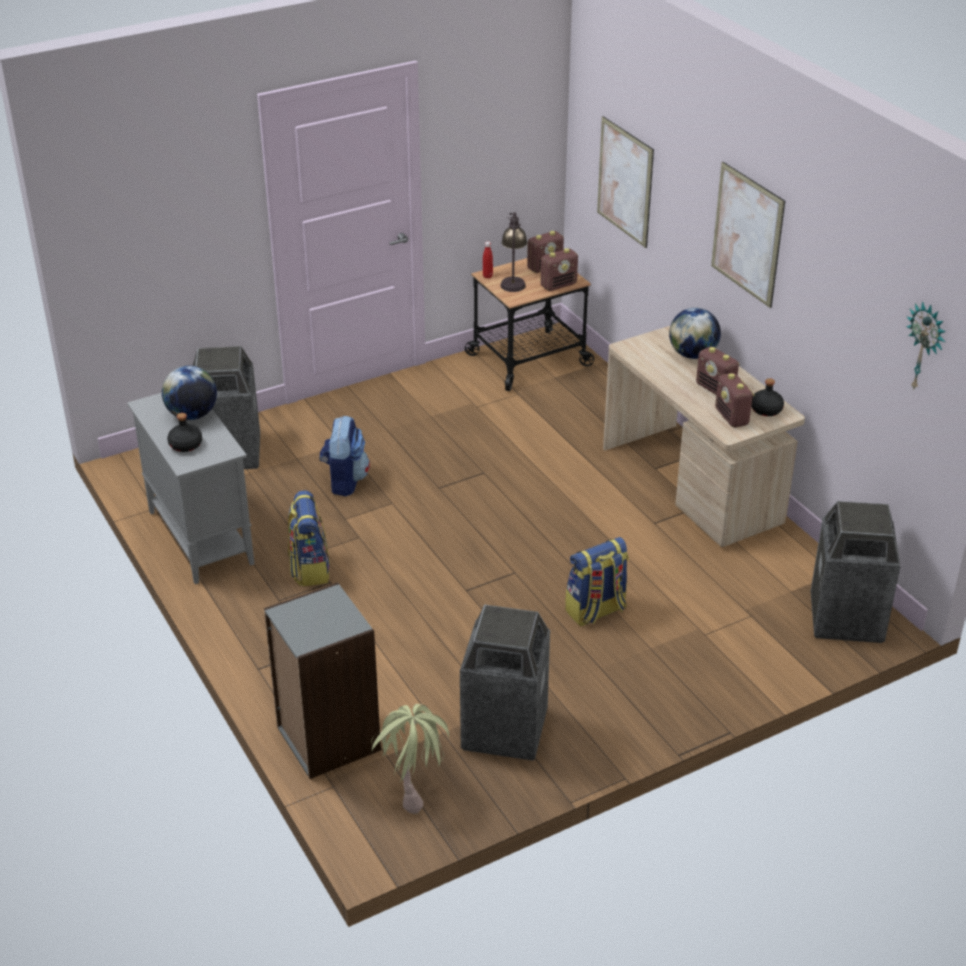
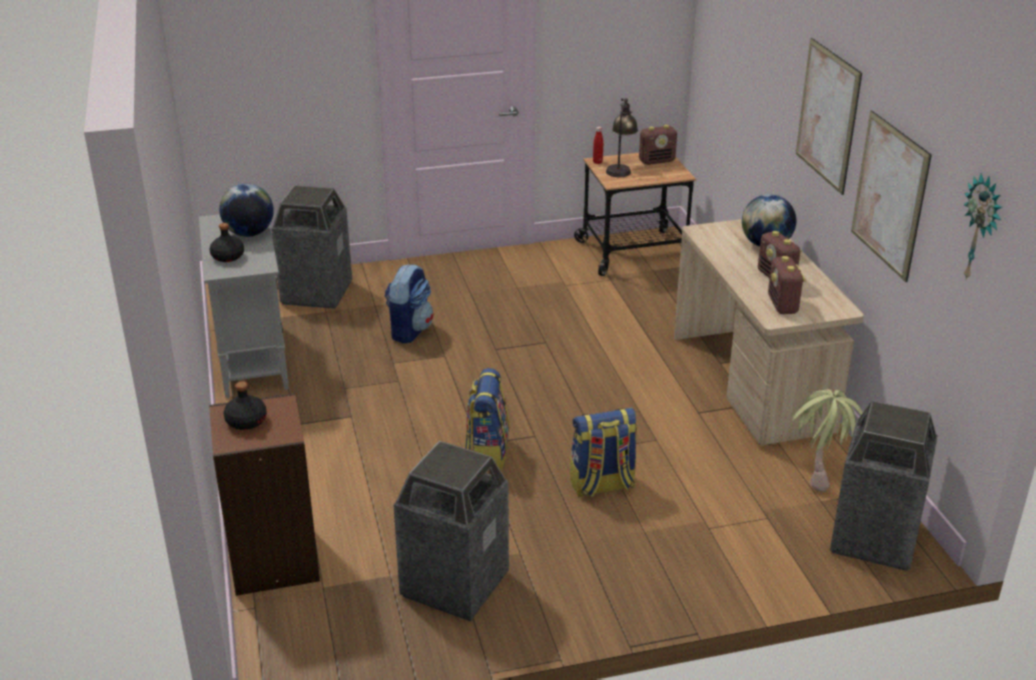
camera: 15 degrees right, 5 degrees down
grey bookcase [264,582,381,779] -> brown bookcase [209,393,320,596]
backpack [288,490,330,586] -> backpack moved to [465,368,510,470]
potted plant [371,704,449,814] -> potted plant moved to [791,389,863,492]
radio [540,248,578,291] -> none
picture [597,116,654,248] -> picture moved to [851,111,932,282]
black bottle [751,378,784,416] -> black bottle moved to [224,381,267,430]

